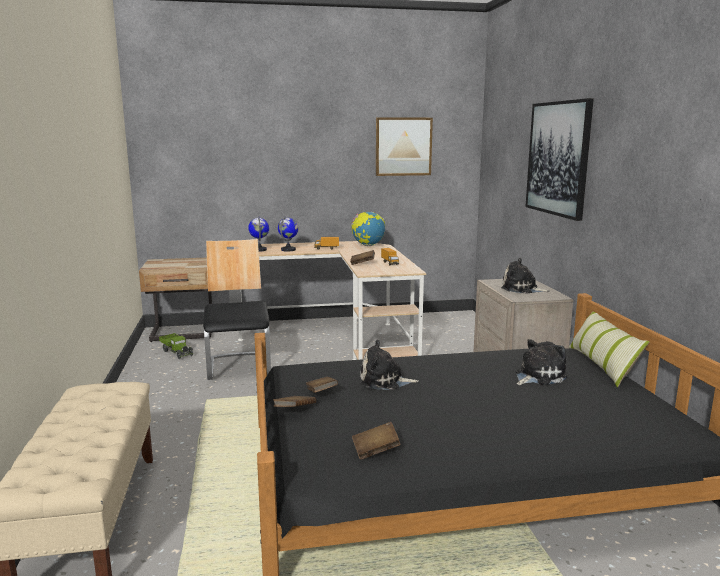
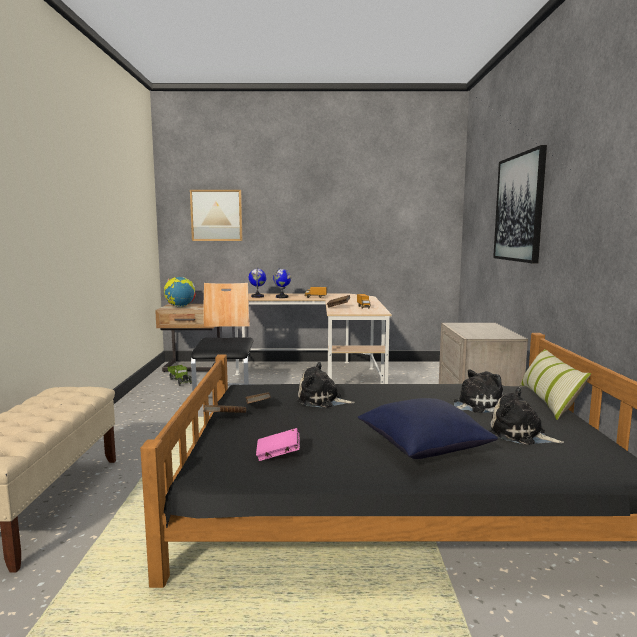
camera: 10 degrees right, 5 degrees down
globe [351,212,385,246] -> globe moved to [163,277,196,307]
brown book [352,422,400,459] -> pink book [256,428,300,461]
picture [376,117,433,176] -> picture moved to [190,190,243,241]
plush toy [501,258,550,294] -> plush toy moved to [489,387,564,445]
none -> blue pillow [358,398,498,459]

